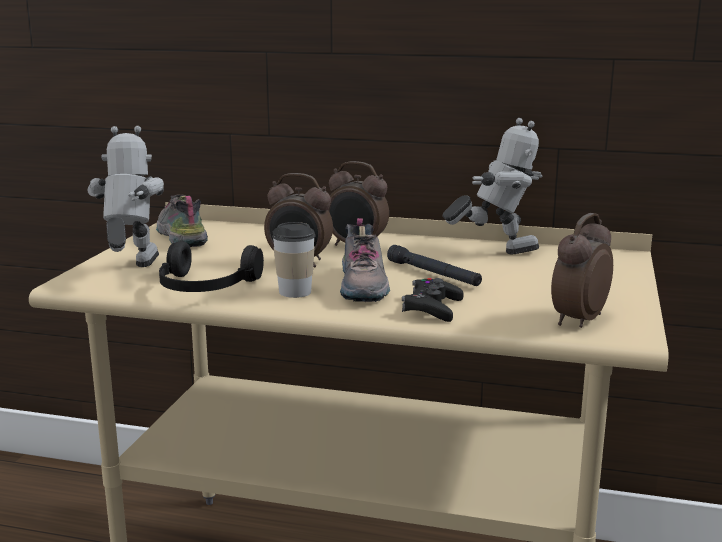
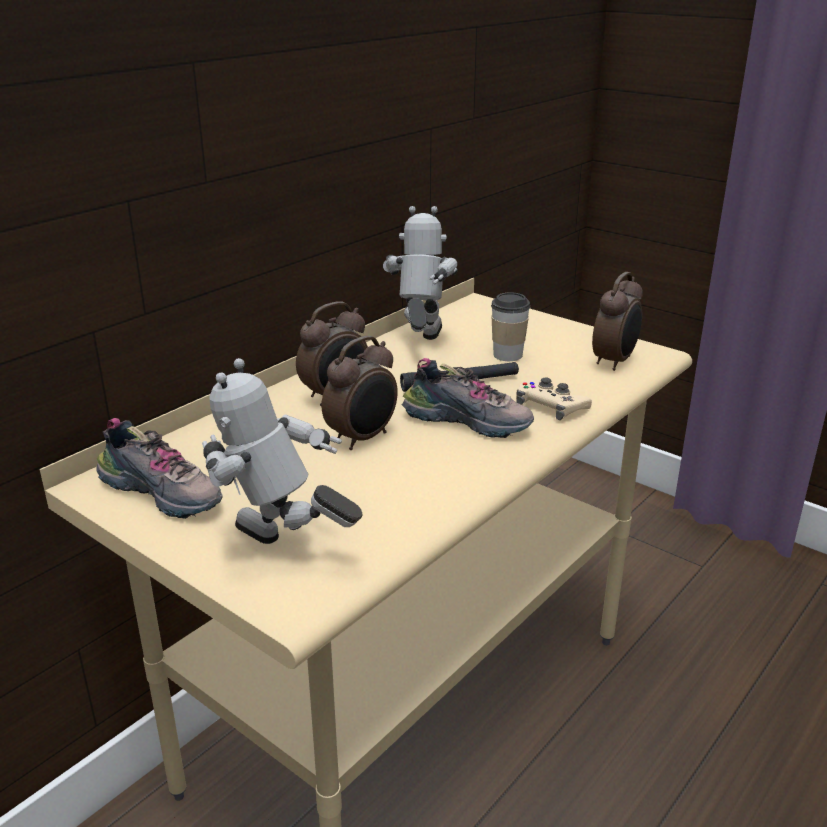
camera: 65 degrees left, 10 degrees up
shoe [156,194,208,247] -> shoe turned 150 degrees counterclockwise [97,418,222,519]
black headphones [159,241,264,292] -> none
cup [272,222,316,298] -> cup moved to [491,292,530,361]
black game controller [402,278,463,322] -> beige game controller [516,377,592,420]
alarm clock [551,213,613,328] -> alarm clock turned 120 degrees counterclockwise [592,272,643,371]

